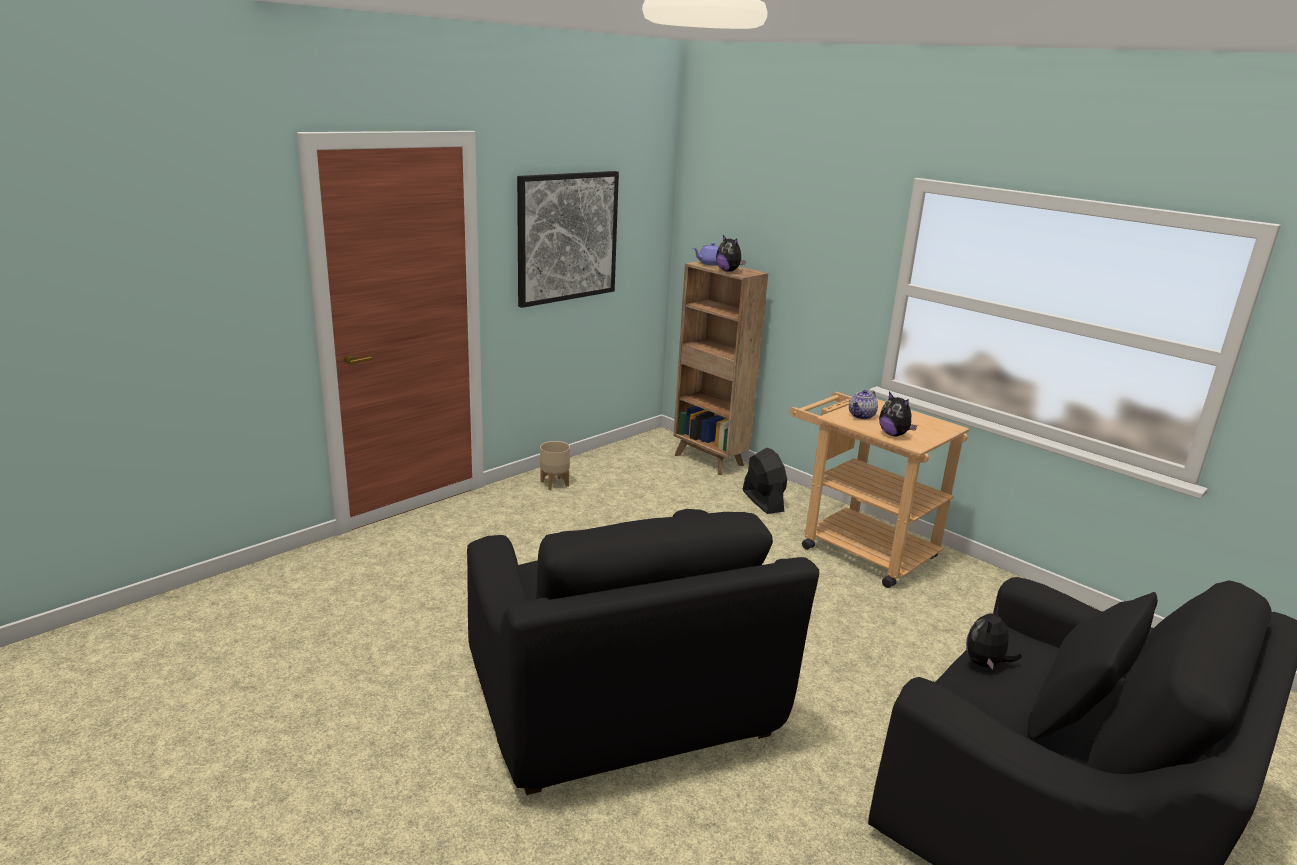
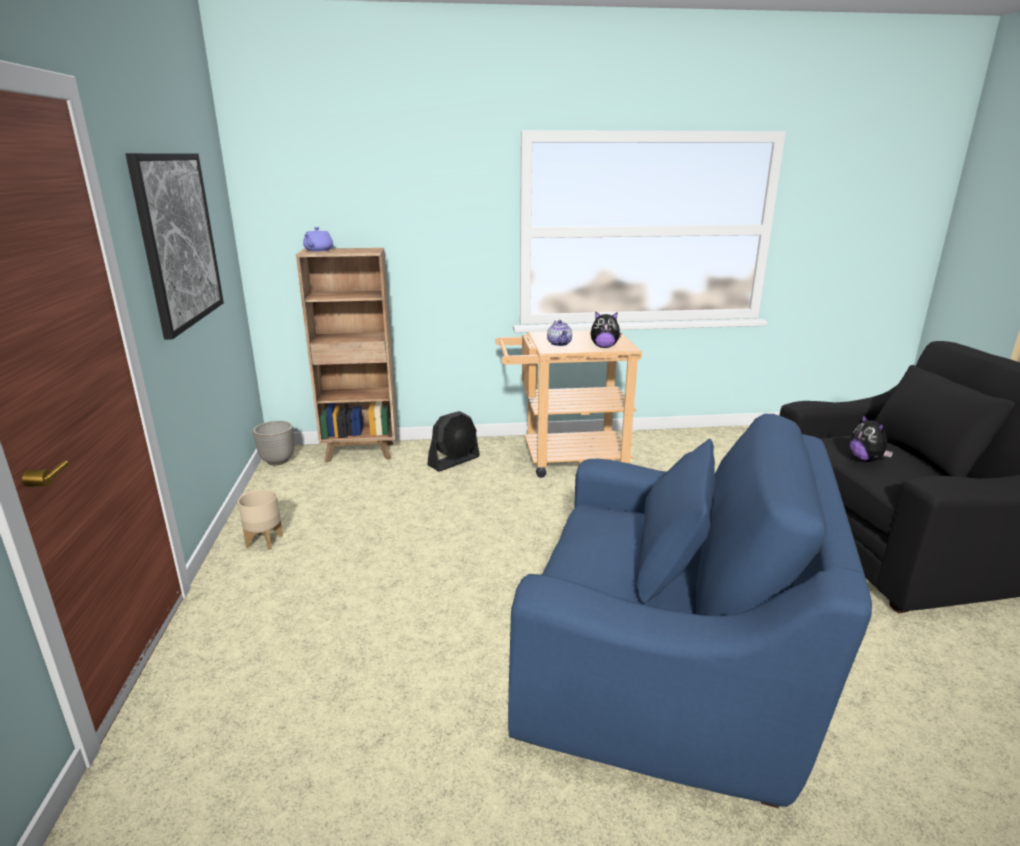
camera: 50 degrees left, 0 degrees up
black armchair [467,509,819,795] -> blue armchair [508,414,872,808]
plush toy [716,235,746,272] -> none
black fan [743,448,787,514] -> black fan turned 120 degrees clockwise [427,411,480,472]
none -> planter [253,421,294,465]

